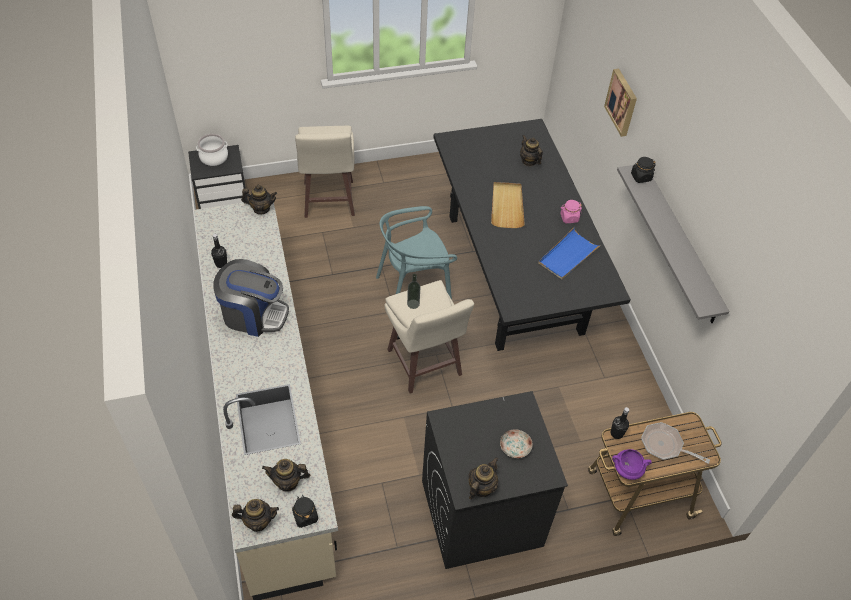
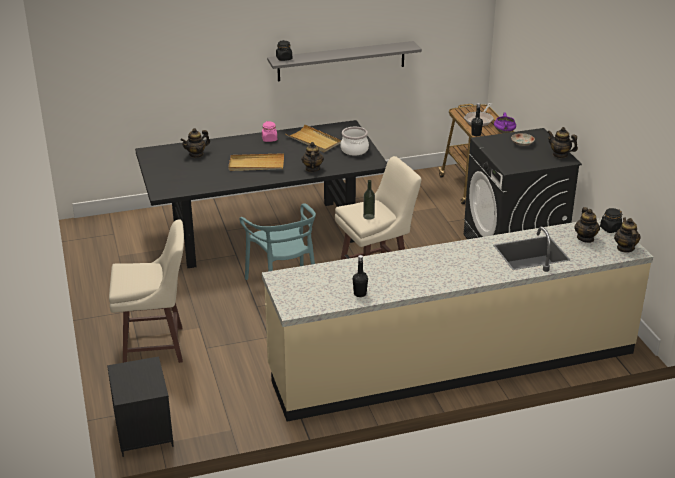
camera: 90 degrees left, 20 degrees down
cooking pot [196,134,228,166] -> cooking pot moved to [341,127,369,156]
coffee machine [213,259,289,337] -> none
teapot [241,185,277,215] -> teapot moved to [301,142,324,172]
blue tray [539,228,601,280] -> beige tray [285,124,341,152]
picture [604,69,637,137] -> none

